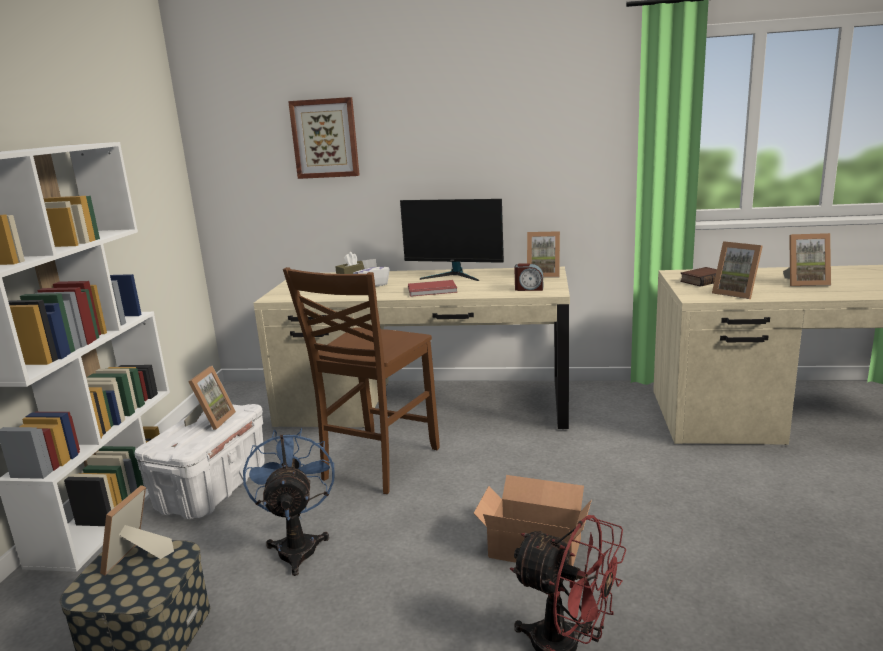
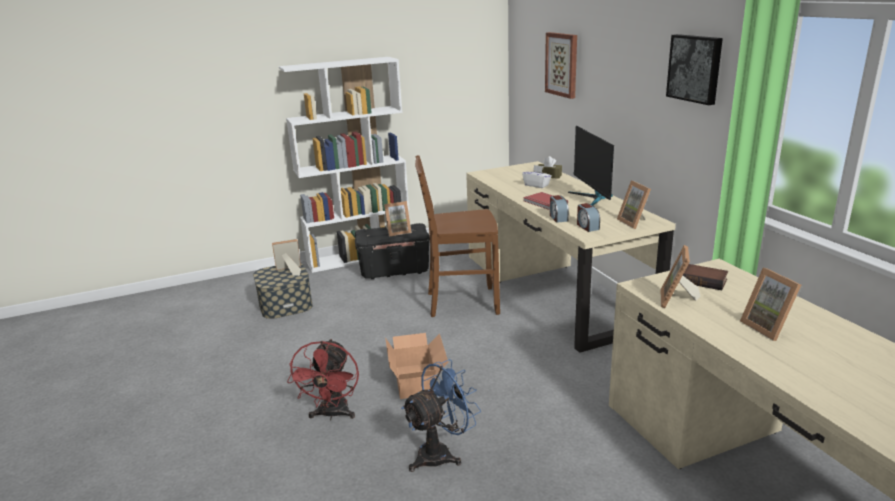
camera: 60 degrees right, 5 degrees up
white storage box [134,404,265,519] -> black storage box [355,223,430,279]
blue fan [243,428,334,576] -> blue fan moved to [401,359,481,472]
none -> alarm clock [550,195,569,223]
none -> picture [666,34,723,105]

